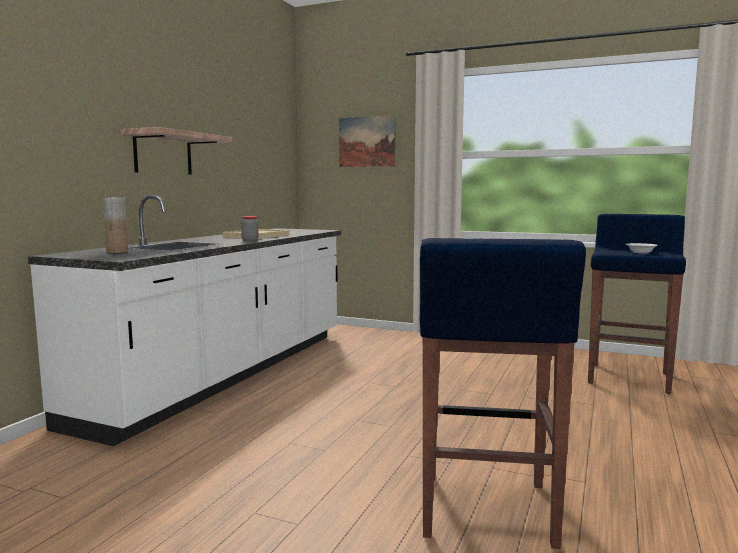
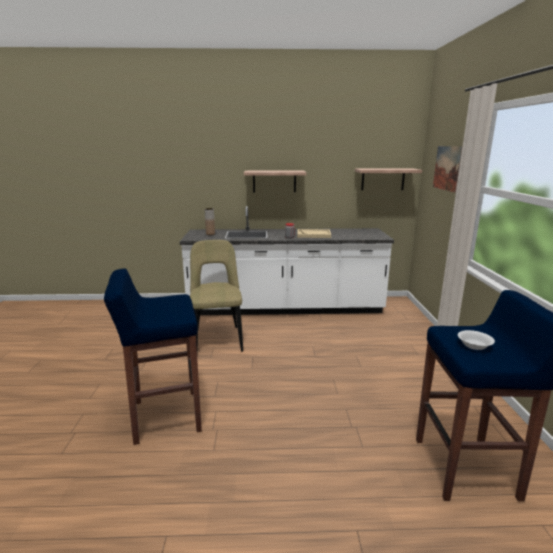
camera: 65 degrees right, 10 degrees up
none -> beige chair [190,240,243,352]
none -> shelf [355,168,422,190]

